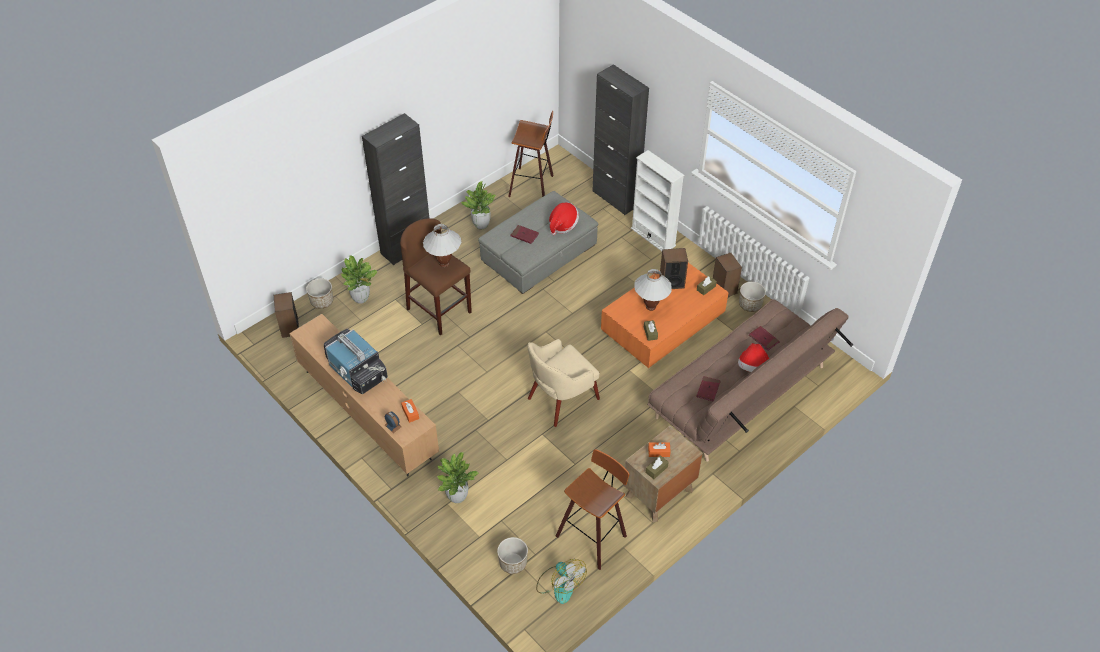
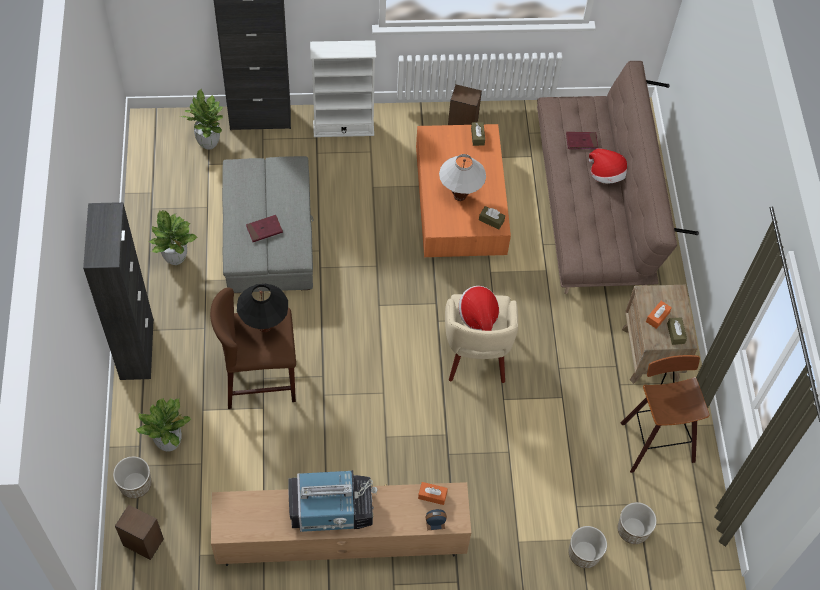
camera: 55 degrees left, 10 degrees up
white table lamp [423,224,462,267] -> black table lamp [237,284,288,332]
potted plant [437,452,479,503] -> potted plant moved to [180,89,223,150]
stool [508,111,553,197] -> none
fan [536,559,587,604] -> none
hat [549,202,579,235] -> hat moved to [459,286,499,331]
speaker [659,248,688,289] -> none
red book [696,376,721,402] -> none
planter [739,282,766,312] -> planter moved to [569,526,607,568]

